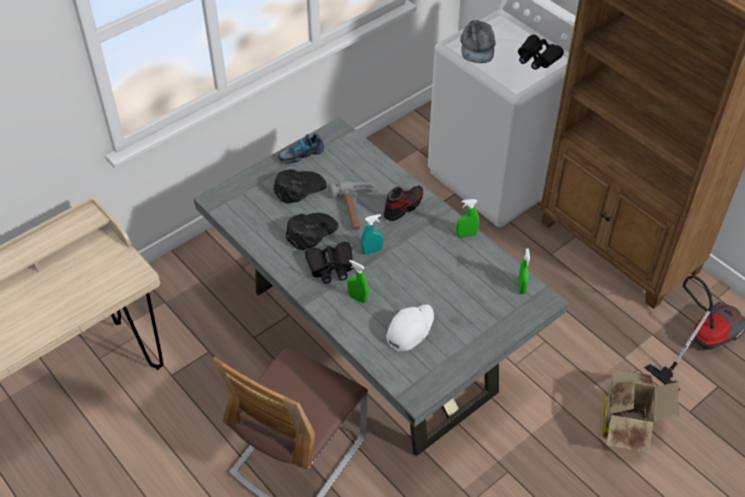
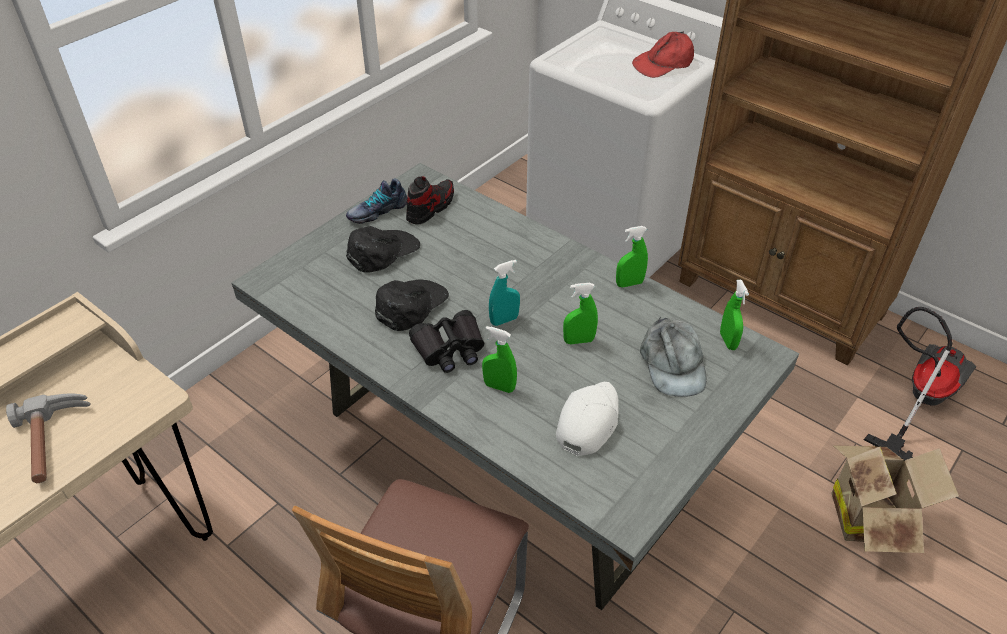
camera: 10 degrees left, 5 degrees down
hammer [330,181,375,230] -> hammer moved to [6,394,90,483]
shoe [384,185,423,221] -> shoe moved to [406,176,454,224]
grey cap [460,20,496,63] -> grey cap moved to [640,317,707,397]
black binoculars [518,34,564,70] -> red cap [632,31,694,78]
none -> green spray bottle [563,283,598,344]

